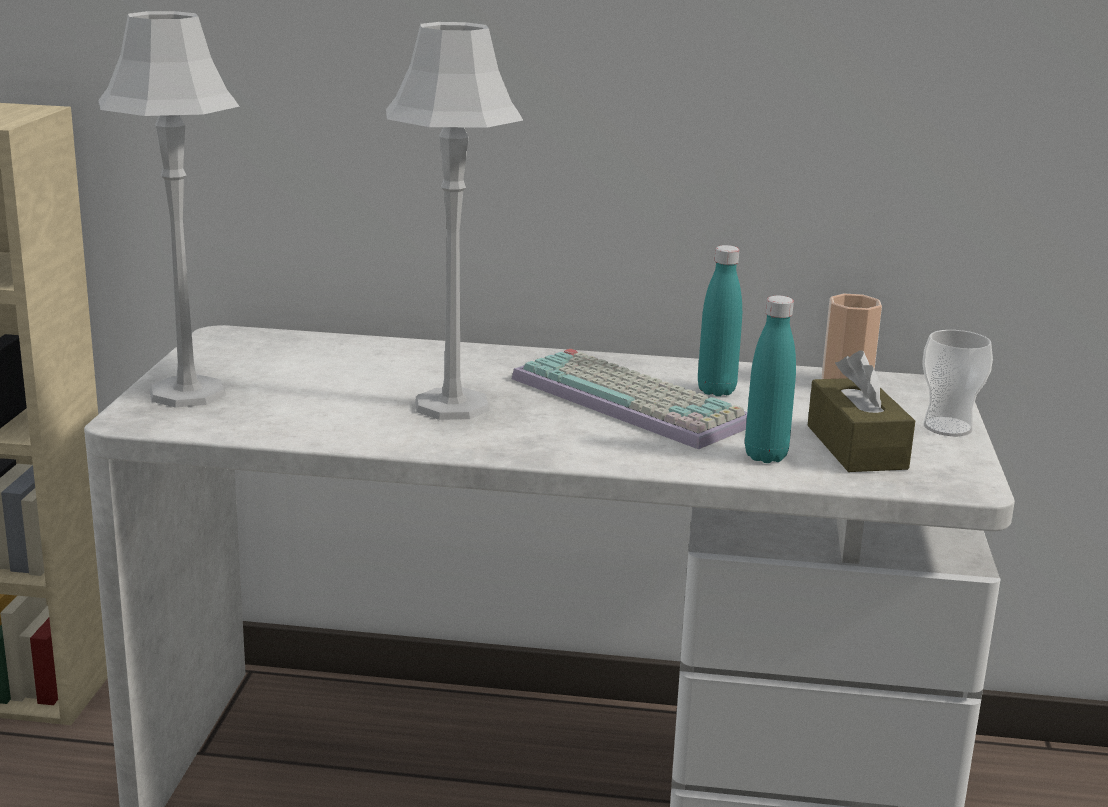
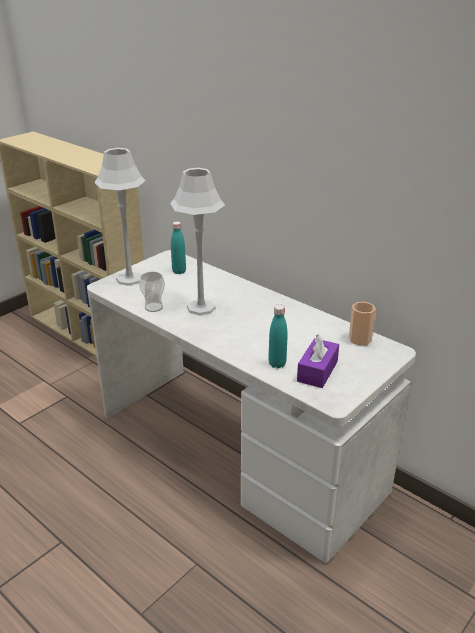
camera: 35 degrees right, 10 degrees up
keyboard [512,349,747,449] -> none
turquoise bottle [698,245,742,396] -> turquoise bottle moved to [171,221,186,274]
brown tissue box [807,350,915,472] -> purple tissue box [297,334,339,388]
cup [922,330,993,436] -> cup moved to [139,272,165,312]

